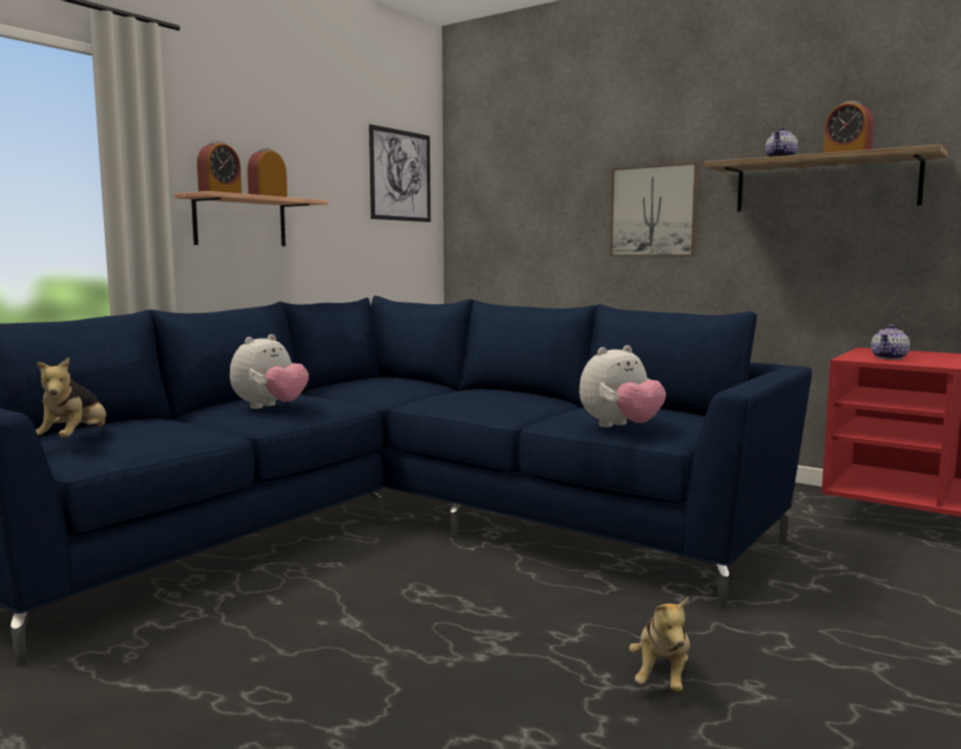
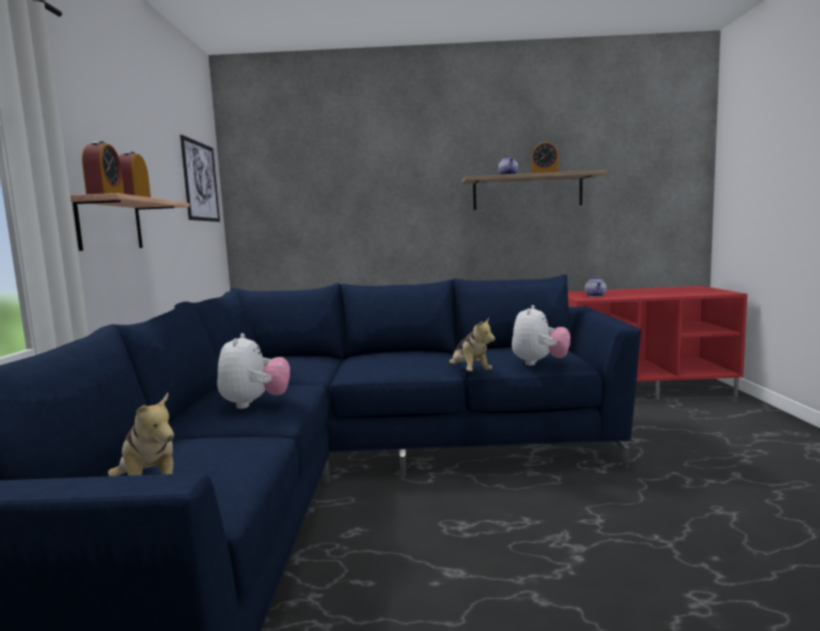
camera: 35 degrees left, 0 degrees up
picture [610,162,699,256] -> none
plush toy [629,597,690,692] -> plush toy moved to [449,317,495,371]

